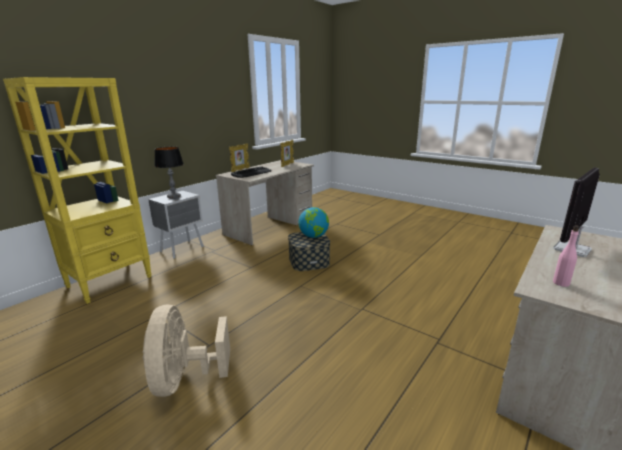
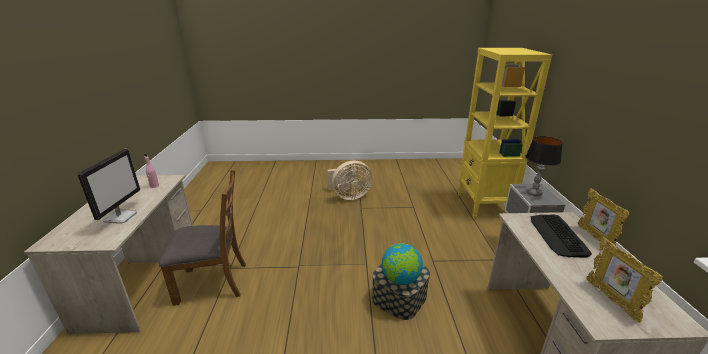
camera: 140 degrees right, 5 degrees up
beige fan [143,305,230,397] -> beige fan turned 120 degrees clockwise [327,161,373,200]
none -> brown chair [159,170,246,306]

